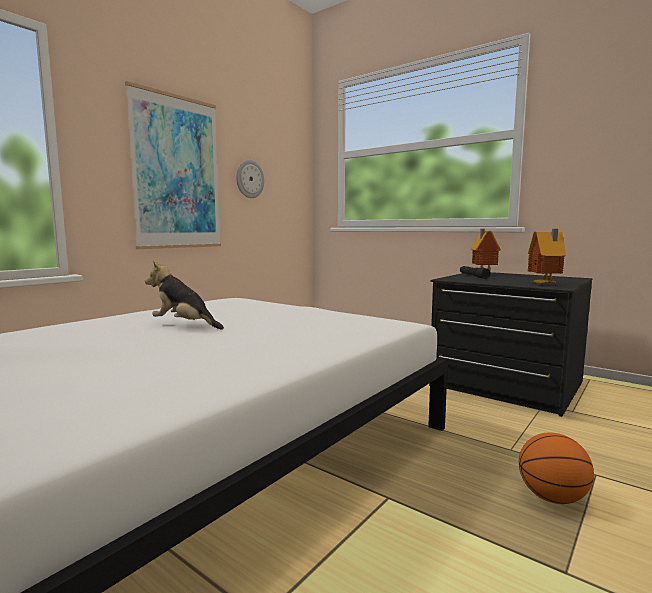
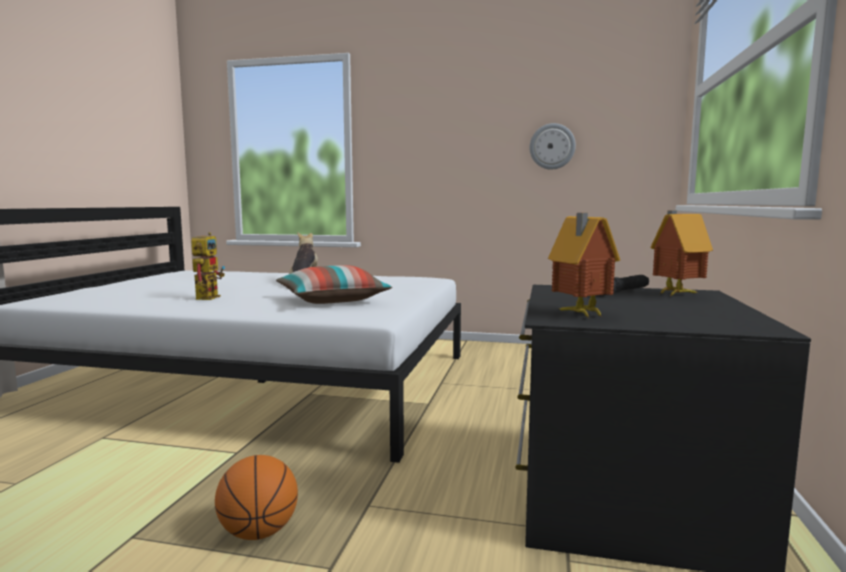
camera: 65 degrees right, 0 degrees up
picture [125,81,221,249] -> none
none -> toy robot [191,232,225,300]
none -> pillow [276,265,392,304]

